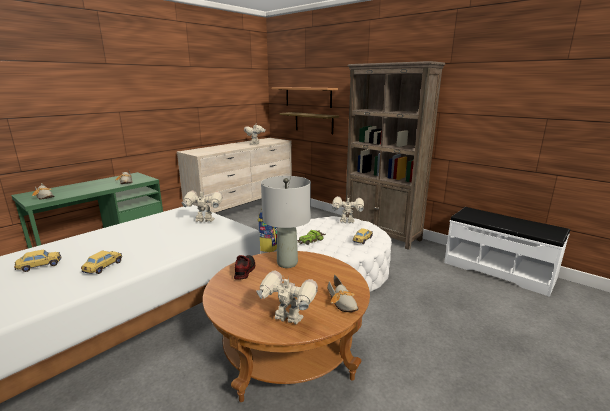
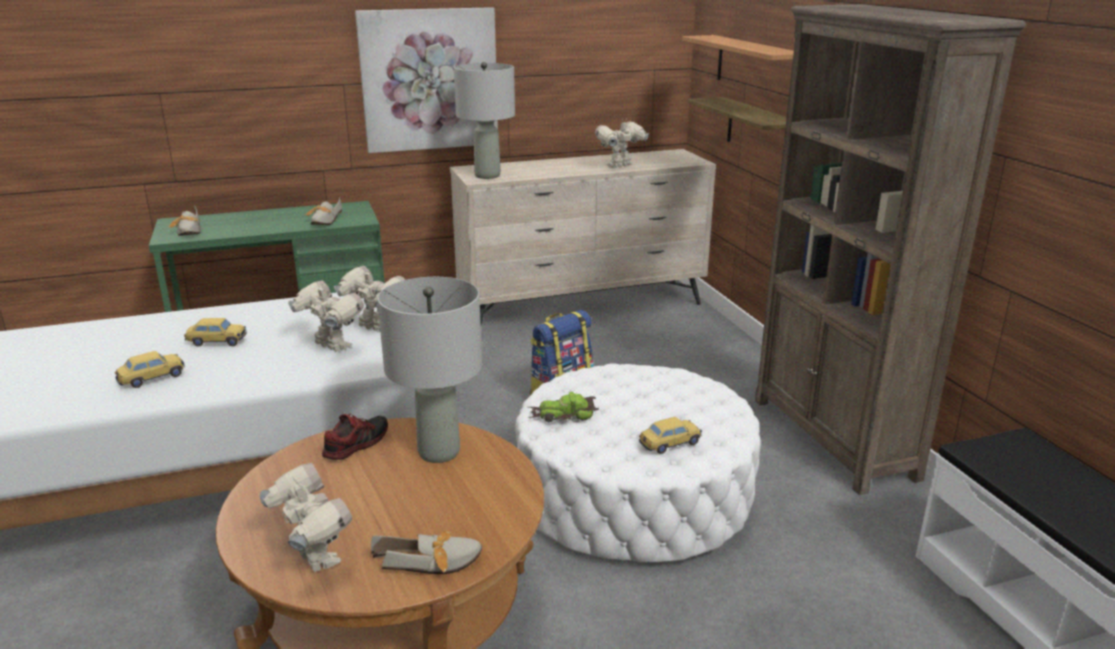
camera: 30 degrees right, 5 degrees up
toy car [14,250,61,272] -> toy car moved to [184,318,247,347]
shoe [327,274,358,312] -> shoe turned 105 degrees counterclockwise [371,531,482,574]
toy robot [332,196,364,223] -> toy robot moved to [288,281,364,351]
none -> picture [355,7,498,153]
none -> grey table lamp [454,62,515,179]

